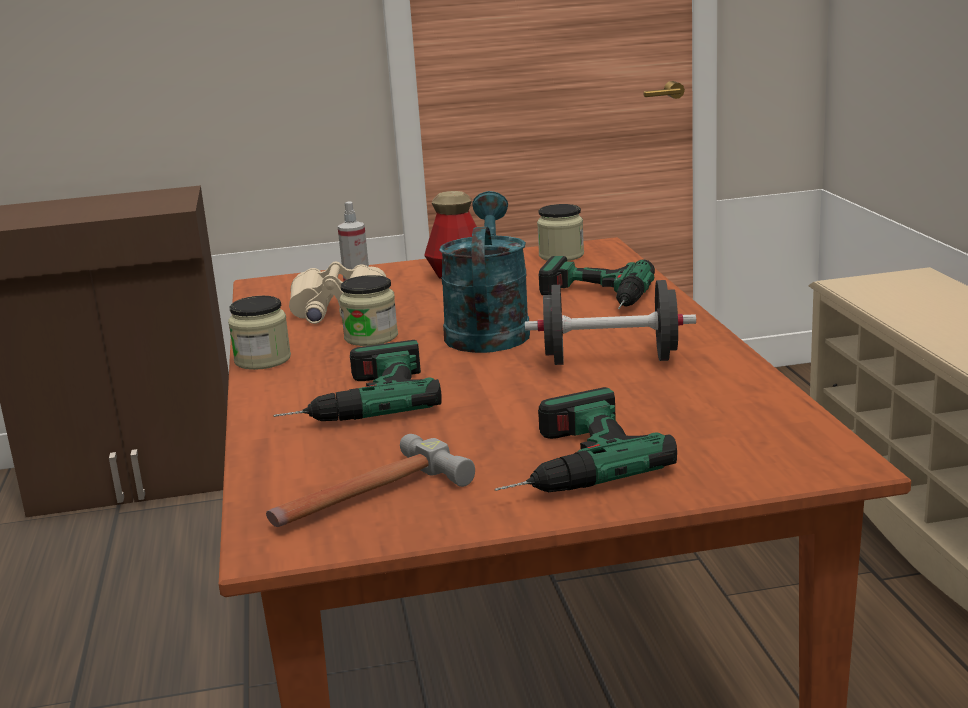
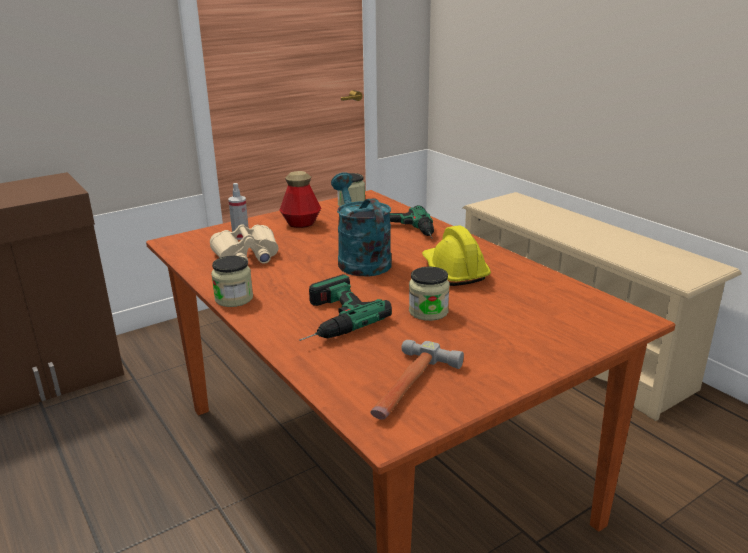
camera: 25 degrees left, 5 degrees up
jar [340,275,398,346] -> jar moved to [409,267,449,321]
power drill [495,387,677,492] -> none
black dumbbell [525,280,696,365] -> yellow hard hat [422,225,491,286]

